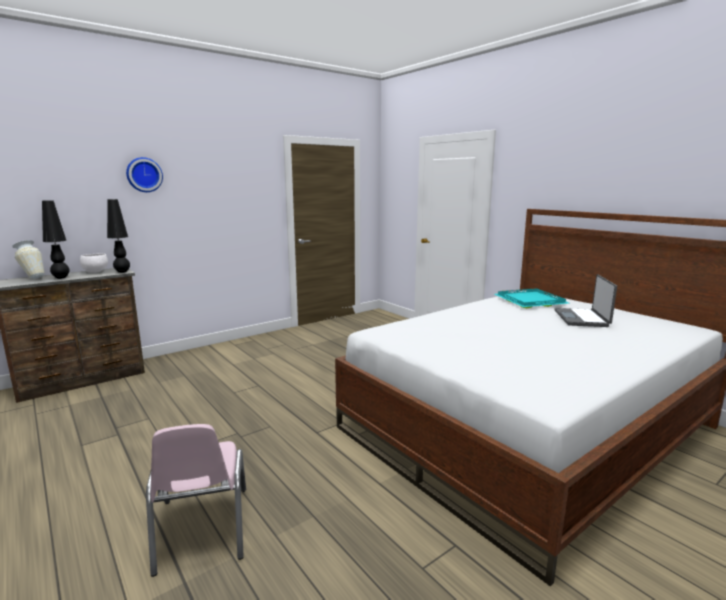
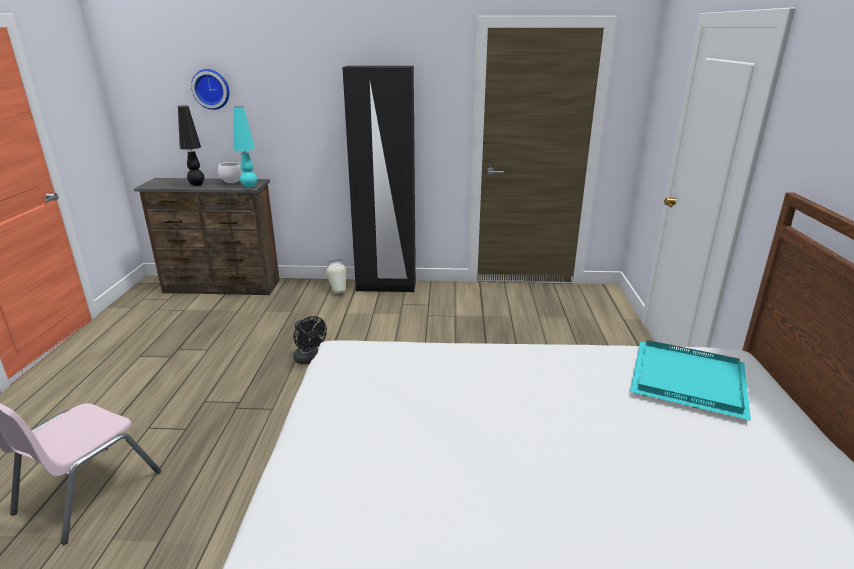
camera: 40 degrees right, 10 degrees up
vase [12,240,45,279] -> vase moved to [326,259,347,293]
black table lamp [107,199,130,273] -> turquoise table lamp [233,106,257,188]
wall clock [126,157,163,192] -> wall clock moved to [191,69,230,110]
laptop [554,275,617,327] -> none
none -> black fan [293,316,327,364]
none -> black wardrobe [343,66,416,292]

